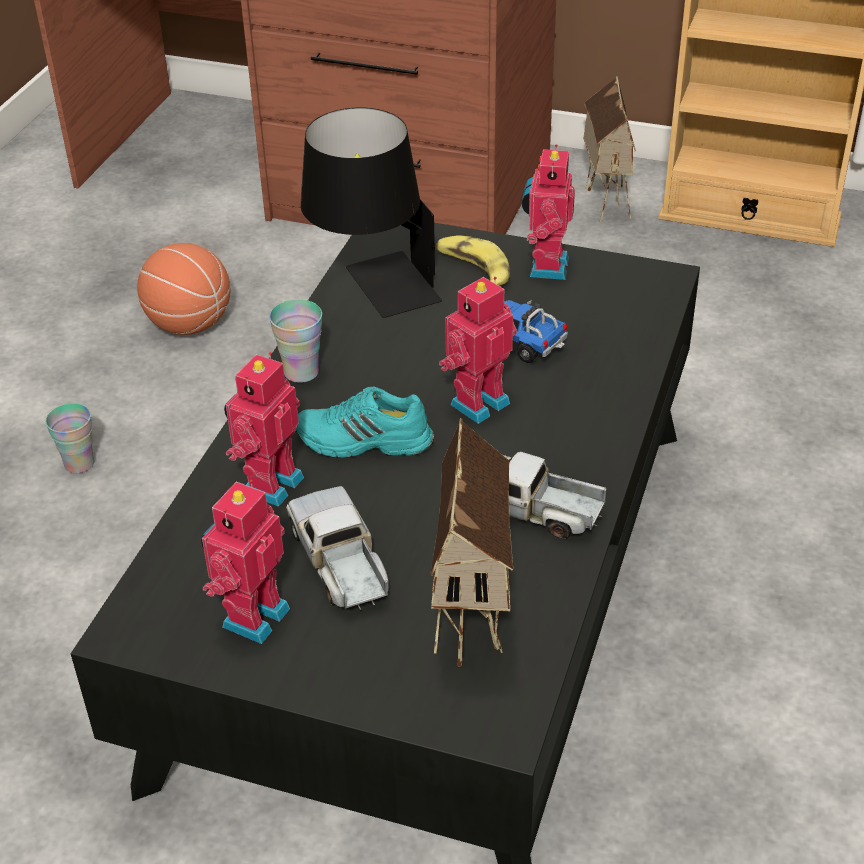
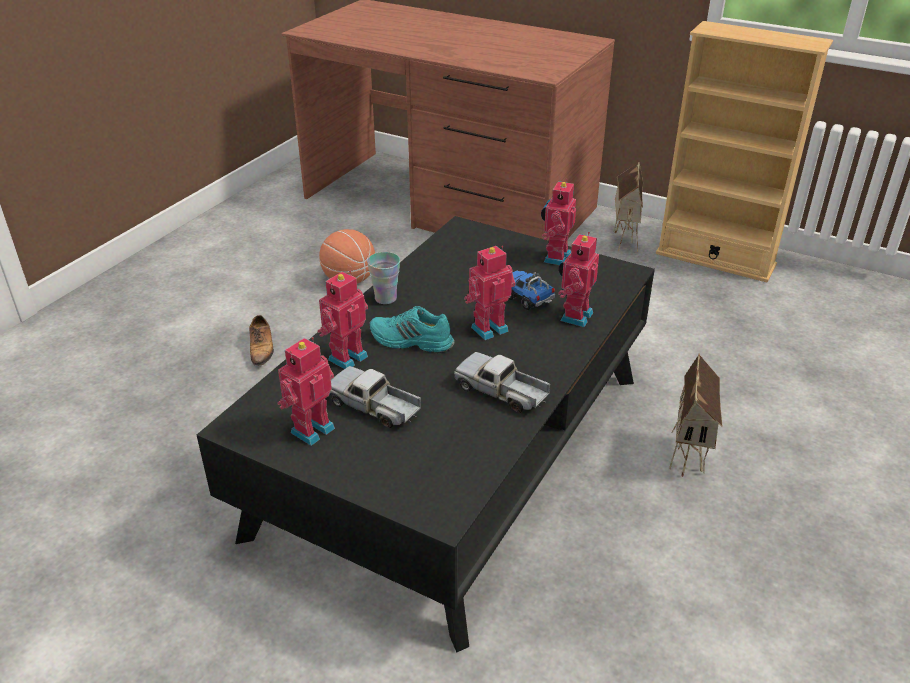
camera: 10 degrees right, 5 degrees down
cup [46,403,95,474] -> shoe [249,315,274,366]
toy truck [286,486,389,611] -> toy truck turned 45 degrees counterclockwise [329,366,421,428]
black table lamp [301,107,442,318] -> none
toy house [430,418,513,667] -> toy house moved to [669,353,722,477]
banana [435,235,510,286] -> none
none -> toy robot [558,232,599,327]

